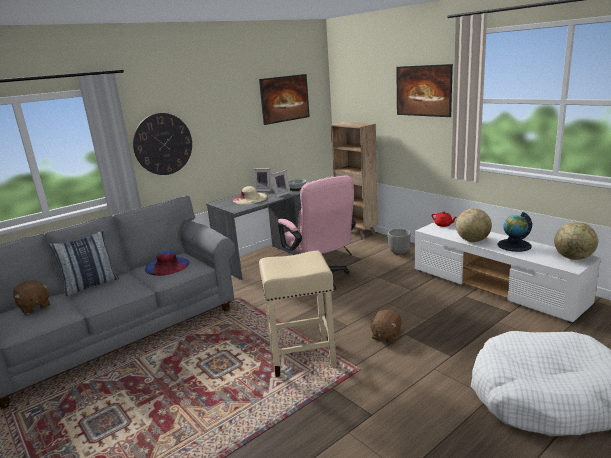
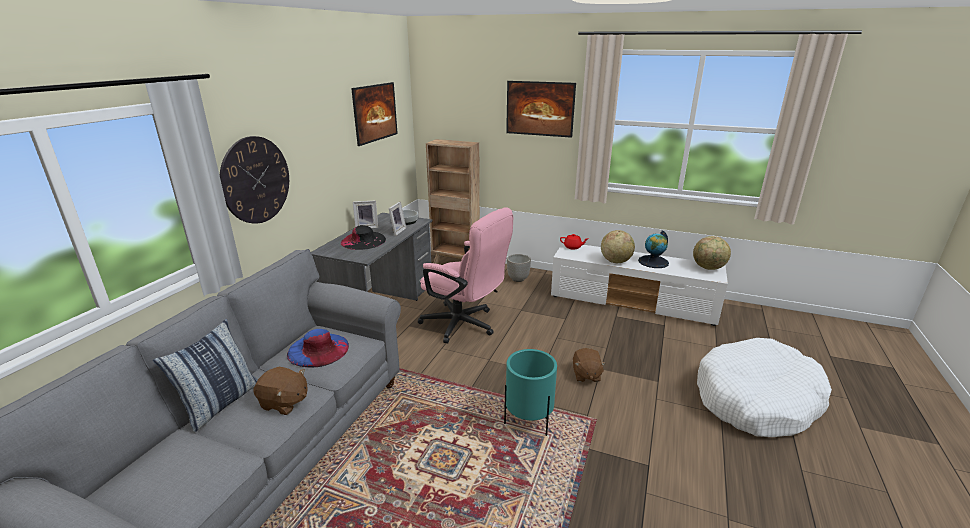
camera: 30 degrees left, 5 degrees up
brown plush toy [14,280,50,314] -> brown plush toy moved to [253,367,308,415]
beige hat [232,186,268,204] -> black hat [341,225,386,250]
beige stool [259,251,337,377] -> turquoise planter [504,349,557,436]

